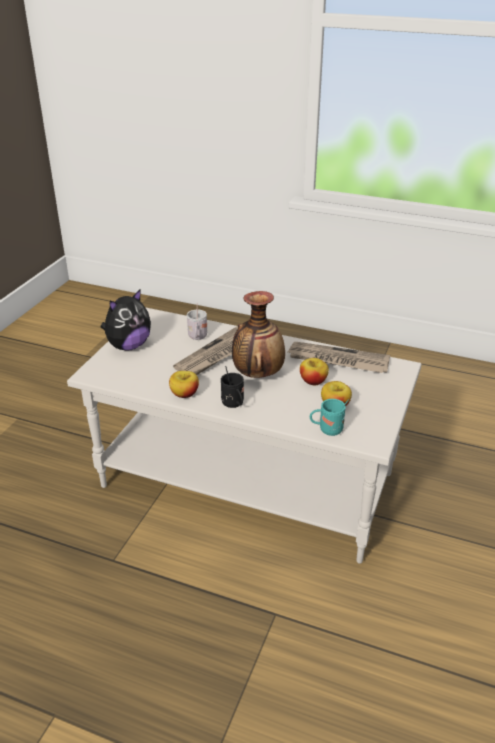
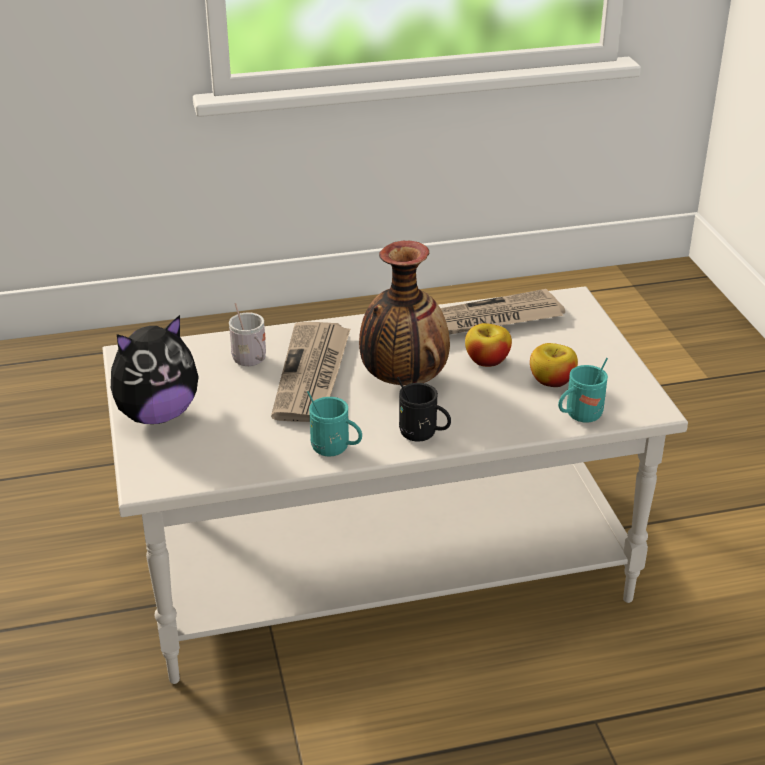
camera: 35 degrees left, 0 degrees up
plush toy [101,290,151,351] -> plush toy turned 45 degrees clockwise [111,315,199,424]
apple [169,371,199,398] -> turquoise mug [307,391,362,456]

